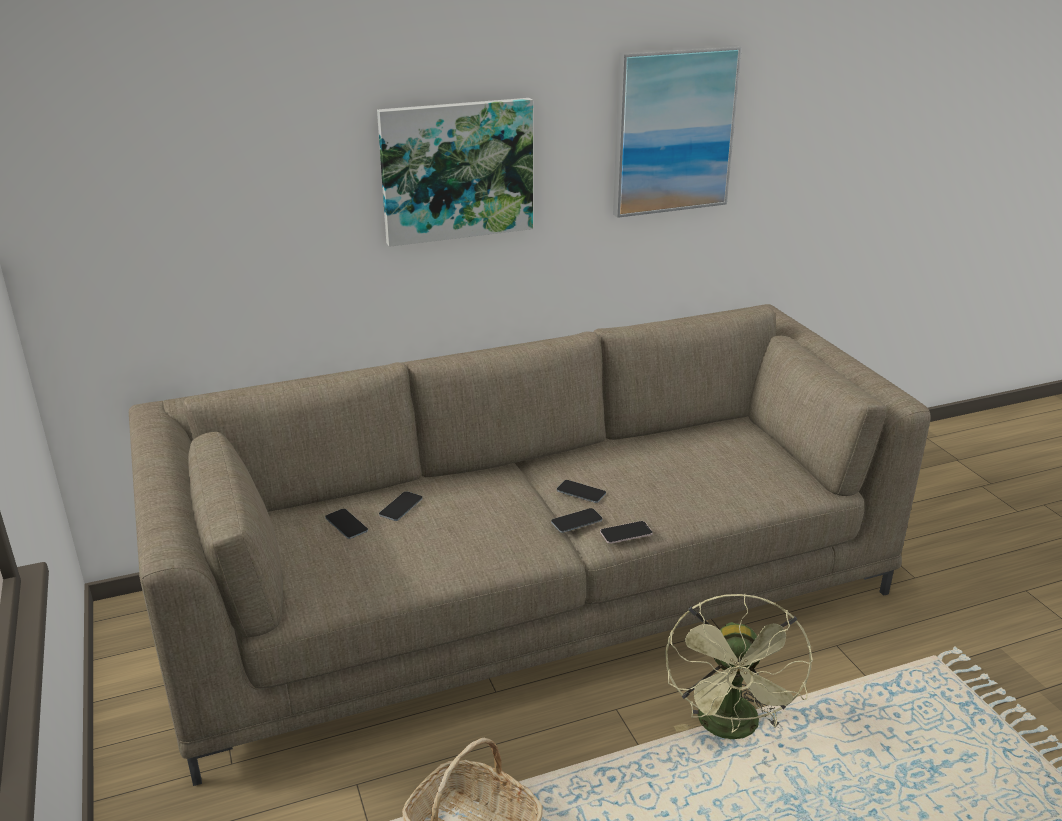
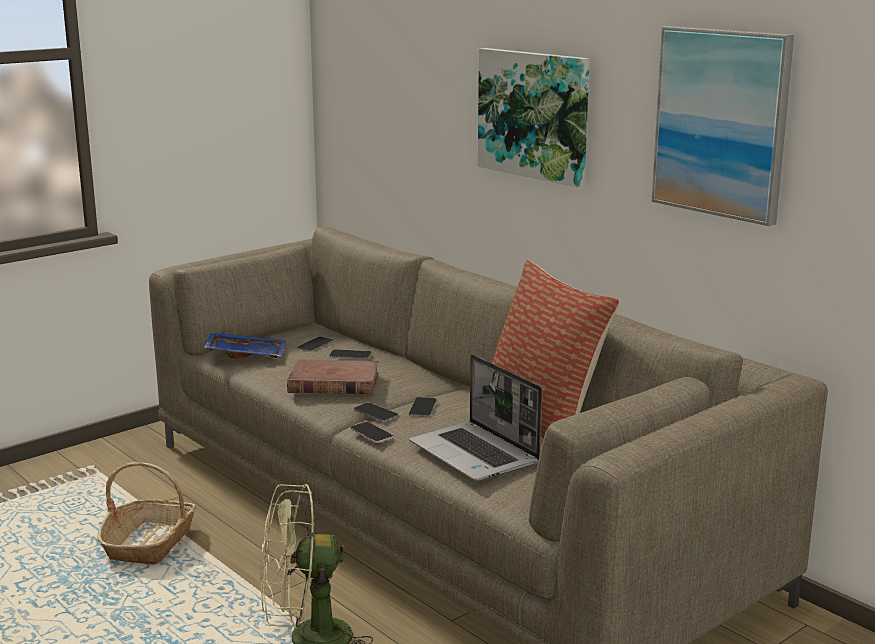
camera: 70 degrees right, 10 degrees down
none -> blue tray [205,332,286,359]
none -> brown book [287,360,379,395]
none -> laptop [409,354,542,481]
none -> pillow [492,260,620,438]

